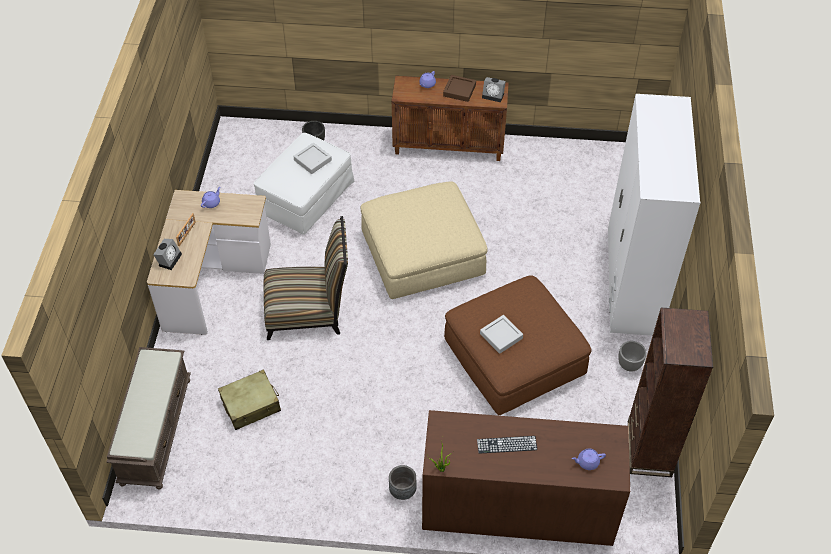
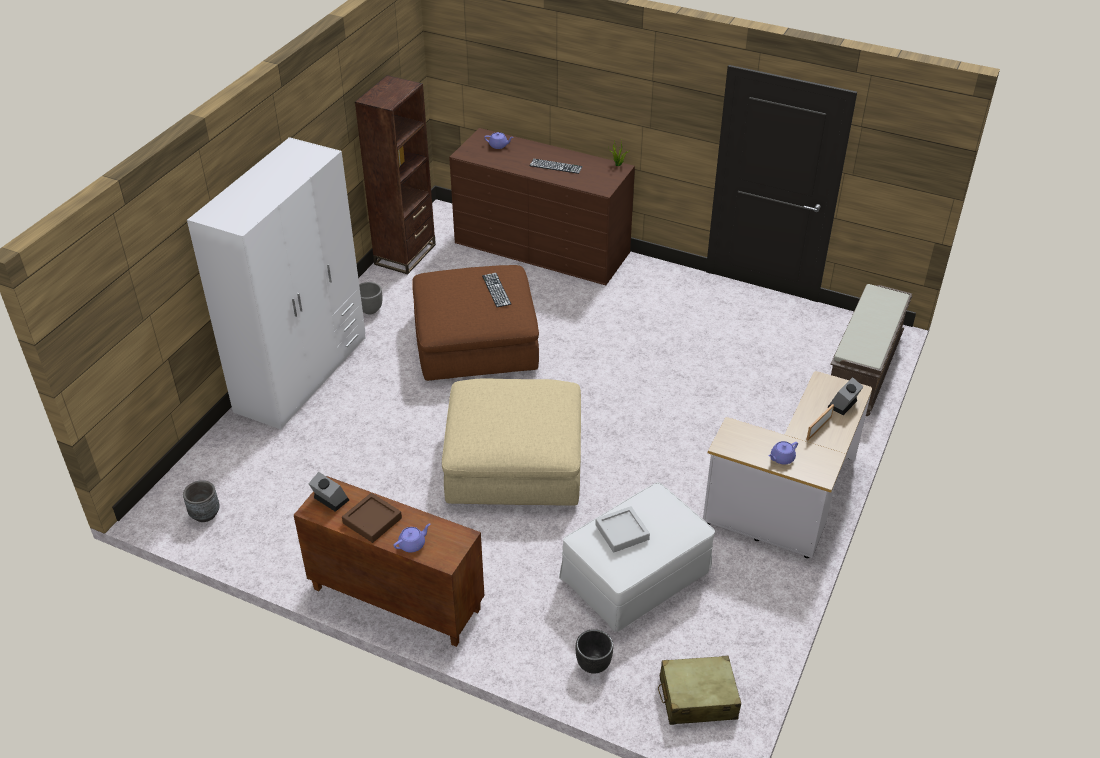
camera: 160 degrees left, 10 degrees down
beige suitcase [218,369,281,430] -> beige suitcase moved to [658,656,741,725]
chair [263,216,348,340] -> none
grey planter [389,465,416,500] -> grey planter moved to [183,480,220,522]
grey tray [480,315,523,354] -> keyboard [482,273,511,307]

